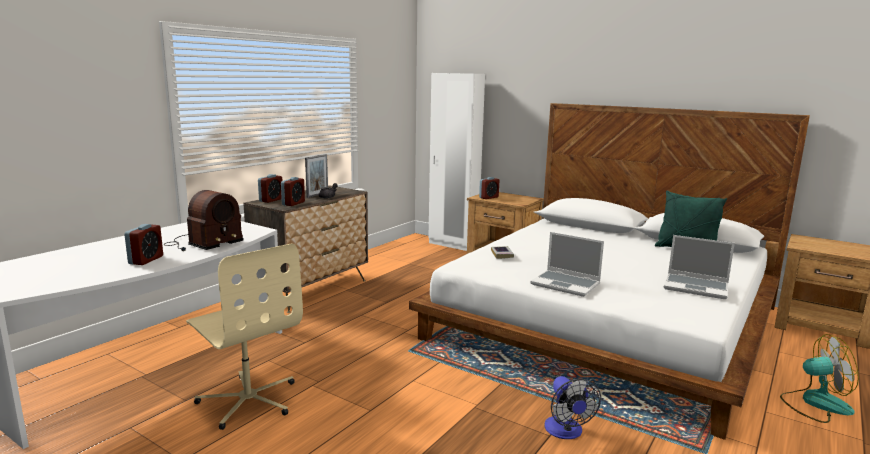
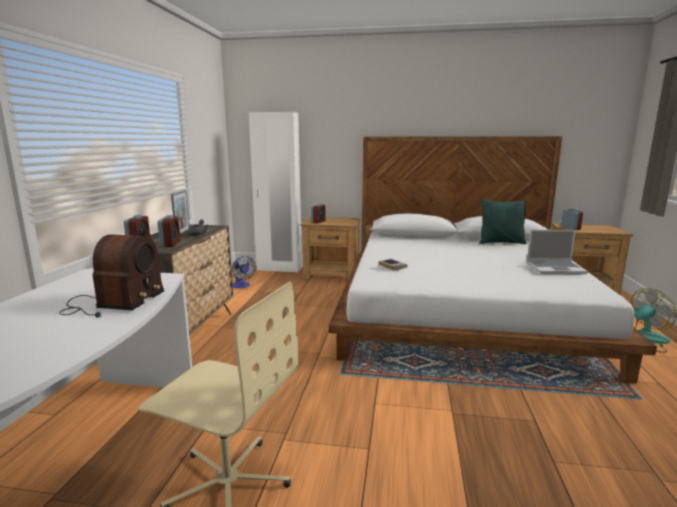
camera: 25 degrees left, 0 degrees up
alarm clock [124,224,163,265] -> alarm clock moved to [561,208,583,230]
laptop [530,232,604,297] -> none
fan [545,376,601,439] -> fan moved to [232,256,256,288]

